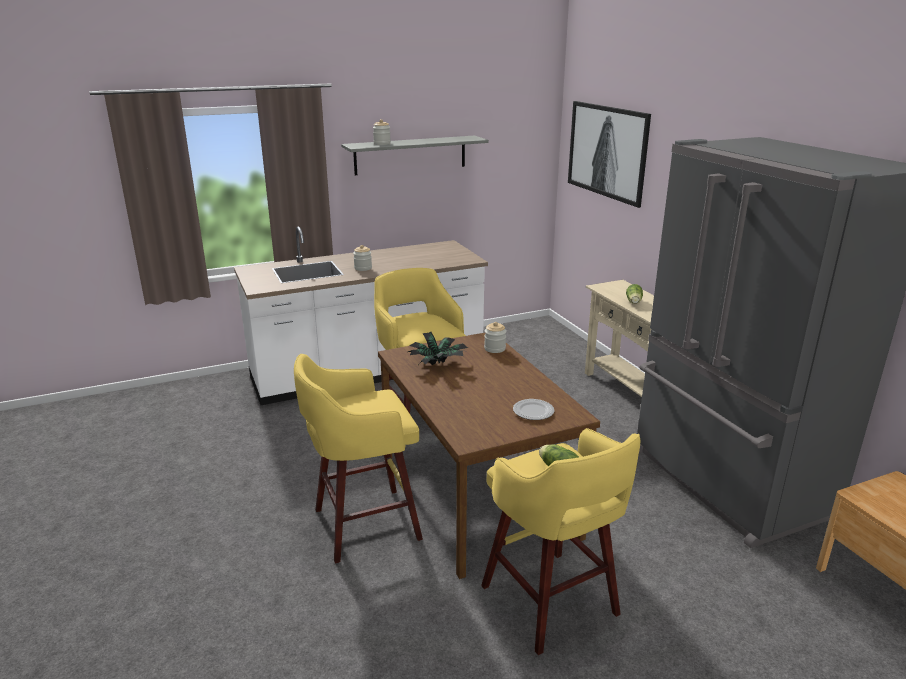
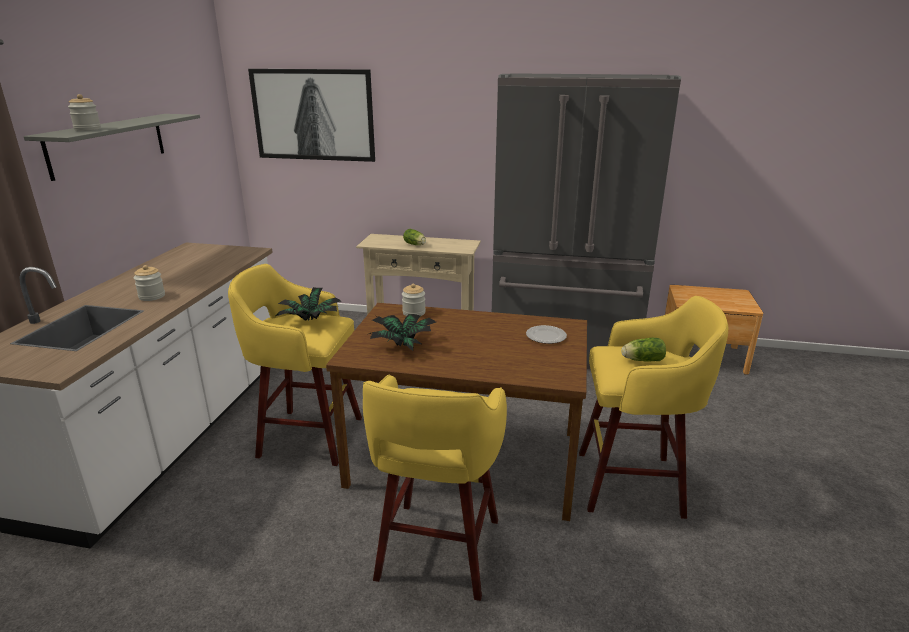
camera: 55 degrees left, 0 degrees up
none -> potted plant [276,287,341,321]

